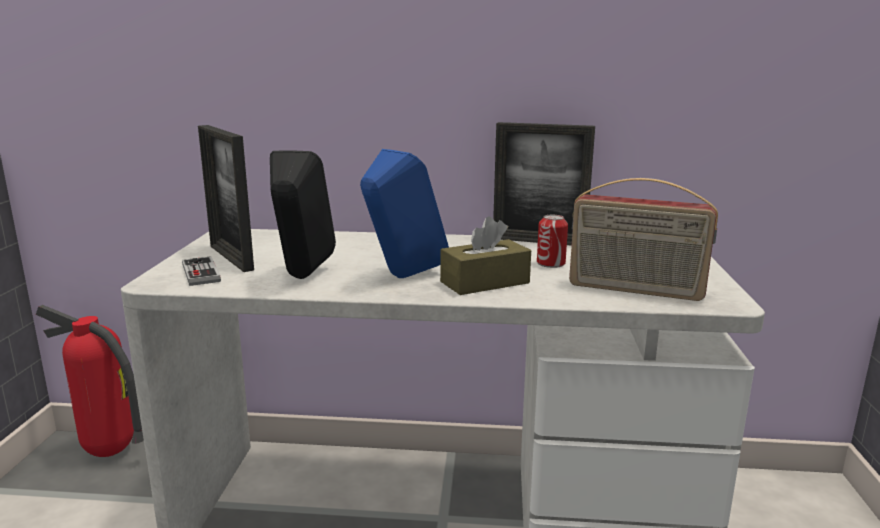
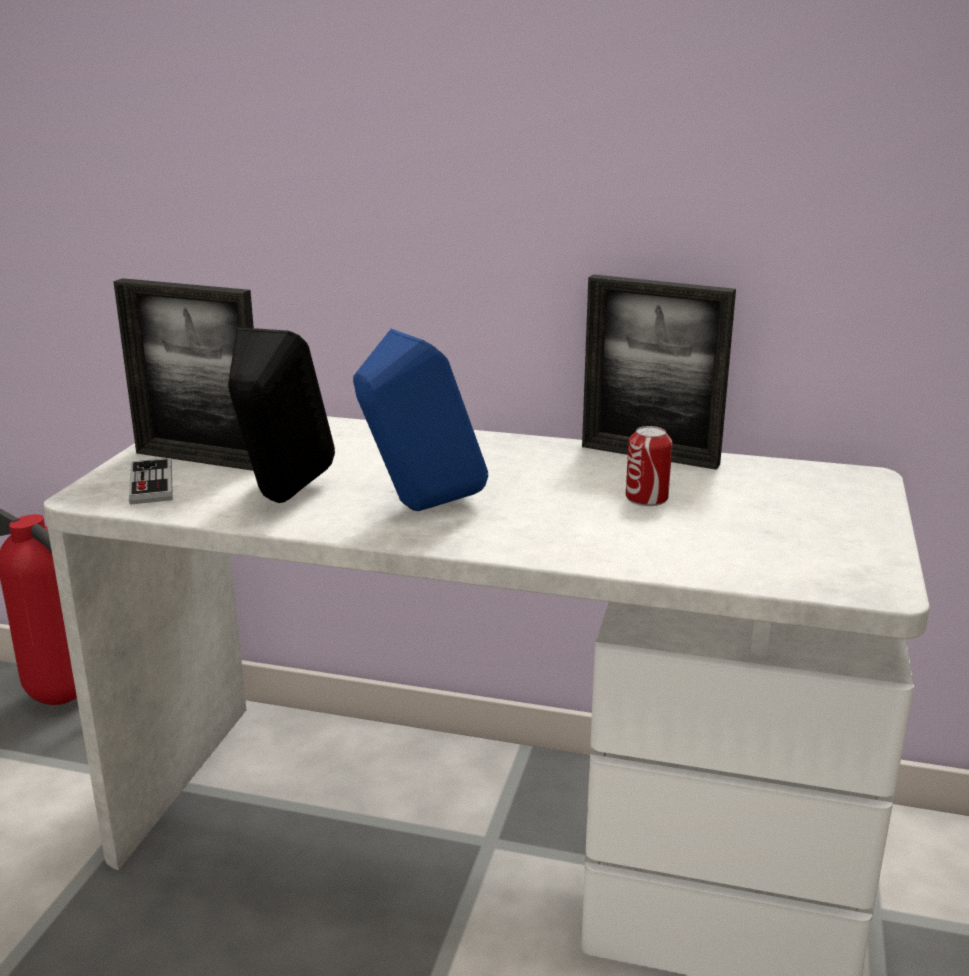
camera: 10 degrees right, 5 degrees up
picture frame [198,125,254,272] -> picture frame turned 45 degrees counterclockwise [113,278,254,471]
brown tissue box [440,216,531,295] -> none
radio [569,178,718,301] -> none

